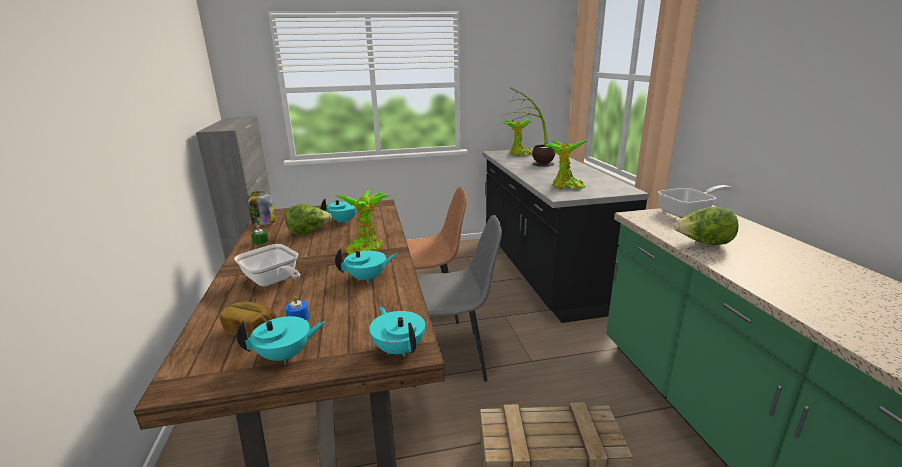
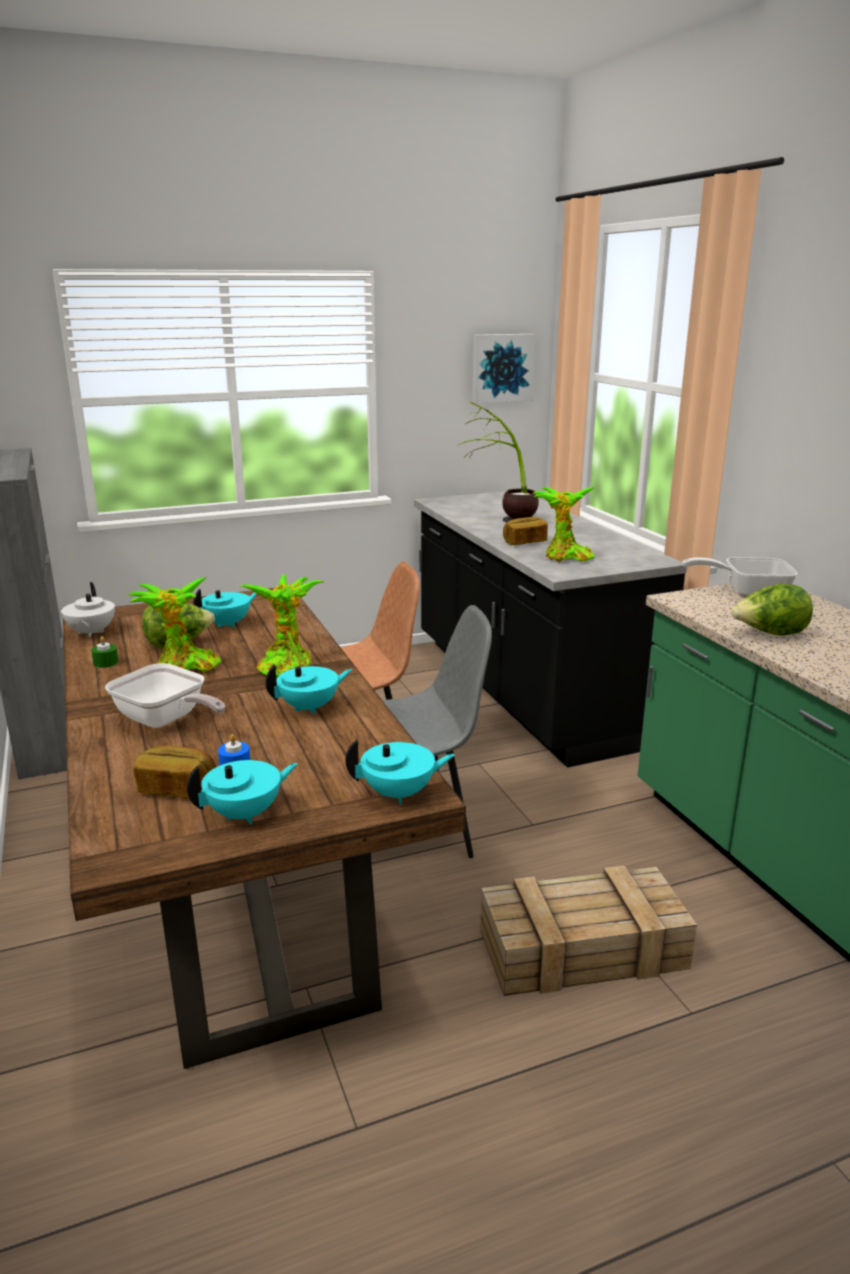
camera: 10 degrees left, 0 degrees up
jar [248,191,275,225] -> white teapot [61,582,115,638]
turquoise teapot [369,306,425,357] -> turquoise teapot turned 120 degrees clockwise [345,739,455,805]
potted plant [502,119,532,156] -> potted plant moved to [127,577,221,672]
frying pan [658,185,732,218] -> frying pan turned 150 degrees counterclockwise [682,557,798,597]
none -> picture [472,334,536,404]
none -> bread [503,517,548,545]

